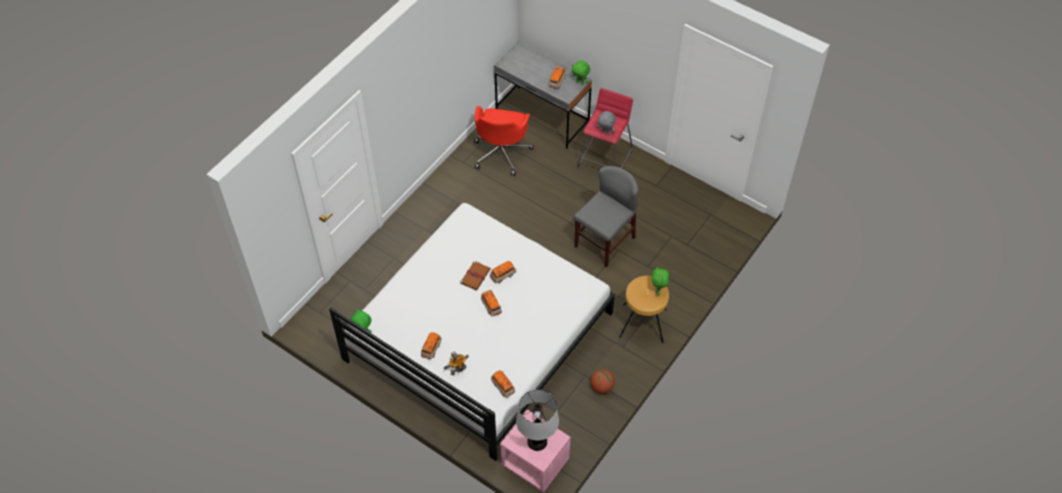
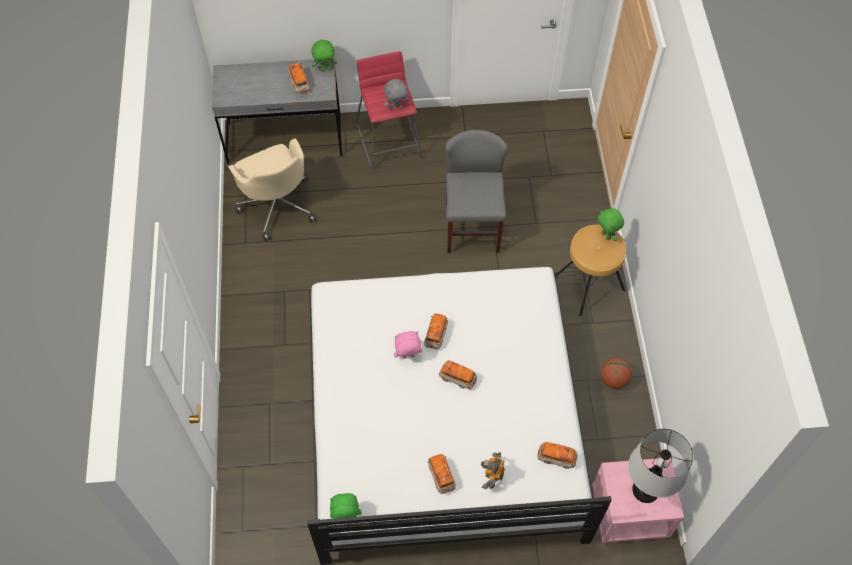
camera: 40 degrees left, 5 degrees up
brown book [460,261,491,291] -> pink plush toy [394,331,422,359]
red office chair [474,106,534,176] -> beige office chair [228,138,316,241]

